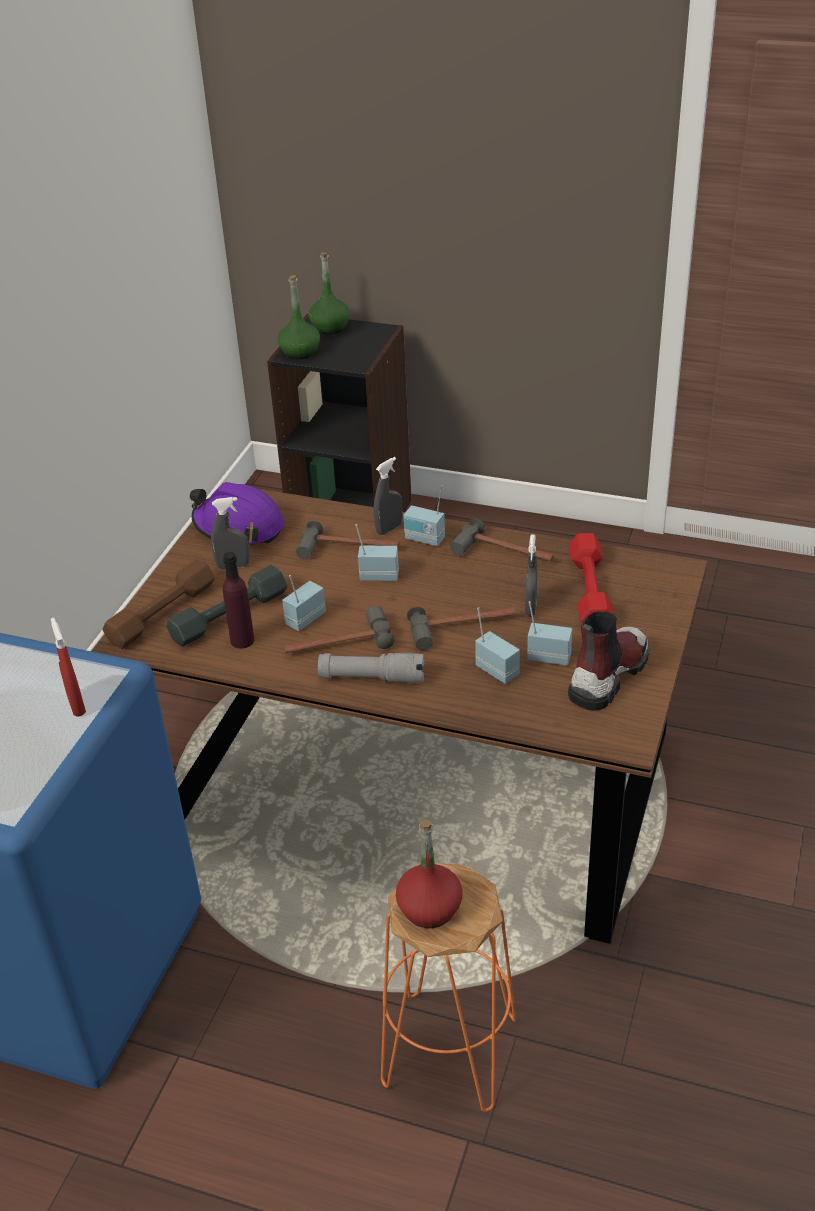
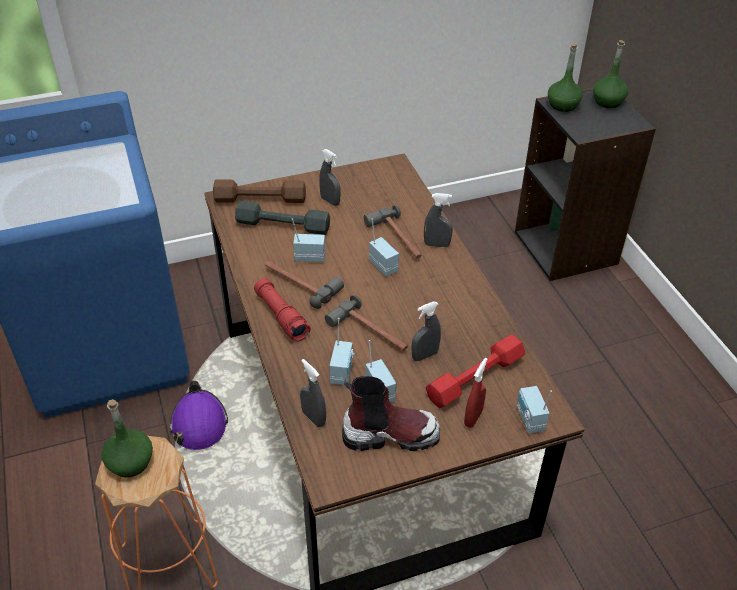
camera: 50 degrees right, 5 degrees up
red spray bottle [51,618,86,717] -> red spray bottle moved to [464,358,488,428]
purple hard hat [190,482,284,545] -> purple hard hat moved to [170,380,228,450]
purple bottle [223,552,254,649] -> none
grey flashlight [318,653,424,683] -> red flashlight [254,278,311,342]
red bottle [396,820,463,928] -> green bottle [101,399,153,477]
radio [404,485,445,546] -> radio moved to [517,386,552,434]
hammer [450,519,554,561] -> none
none -> grey spray bottle [300,359,326,427]

